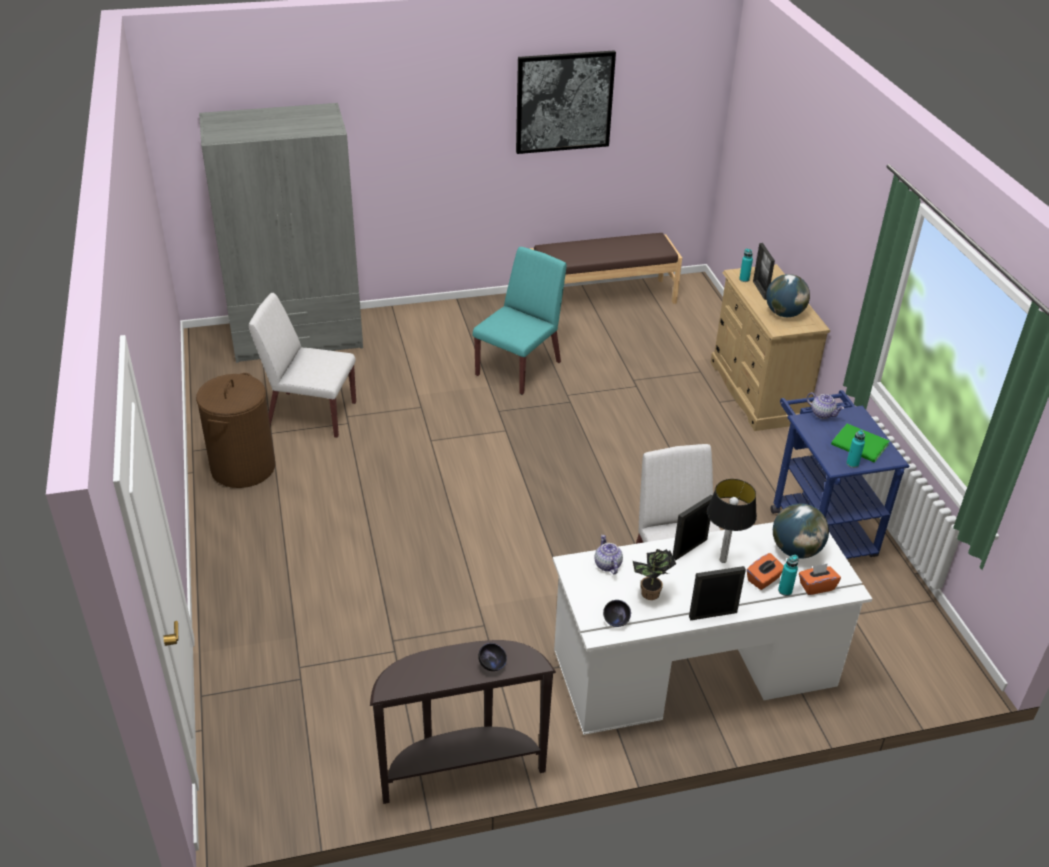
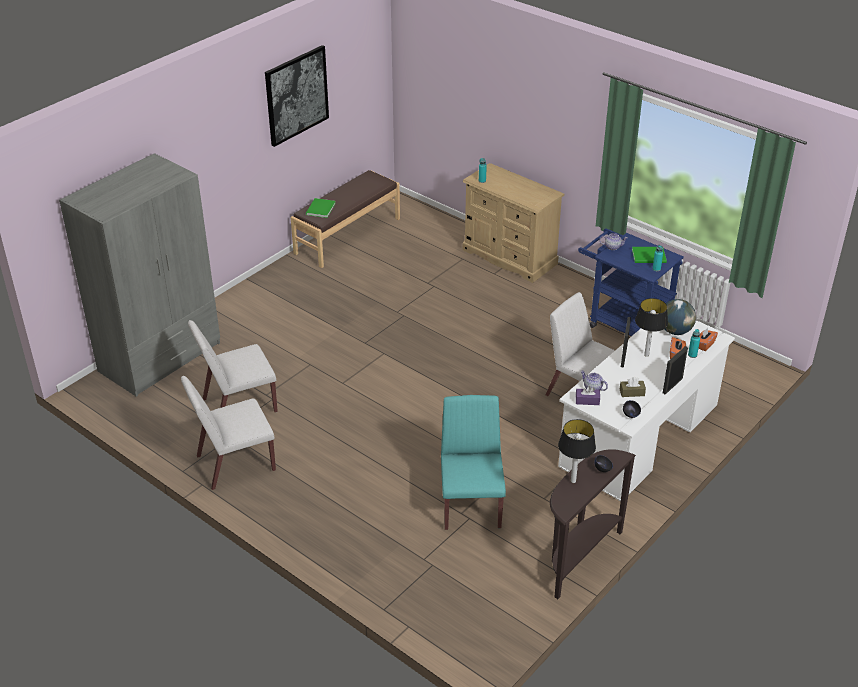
camera: 35 degrees left, 0 degrees up
brown laundry basket [196,373,275,488] -> white chair [181,376,276,490]
turquoise chair [472,247,567,395] -> turquoise chair moved to [441,395,506,530]
potted plant [633,549,676,600] -> brown tissue box [620,377,646,397]
picture frame [753,243,775,300] -> none
globe [766,274,810,317] -> none
none -> green book [306,198,336,218]
none -> table lamp [558,419,596,483]
none -> purple tissue box [576,386,600,405]

